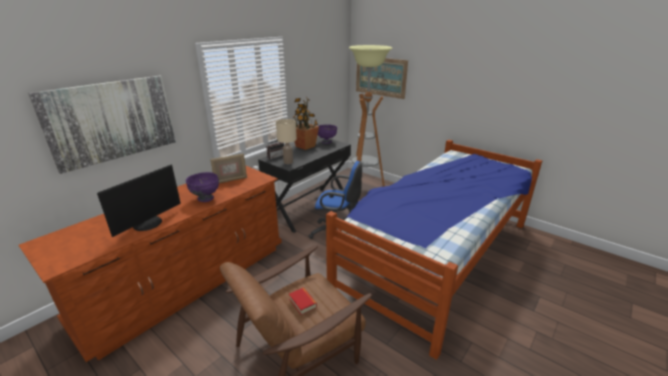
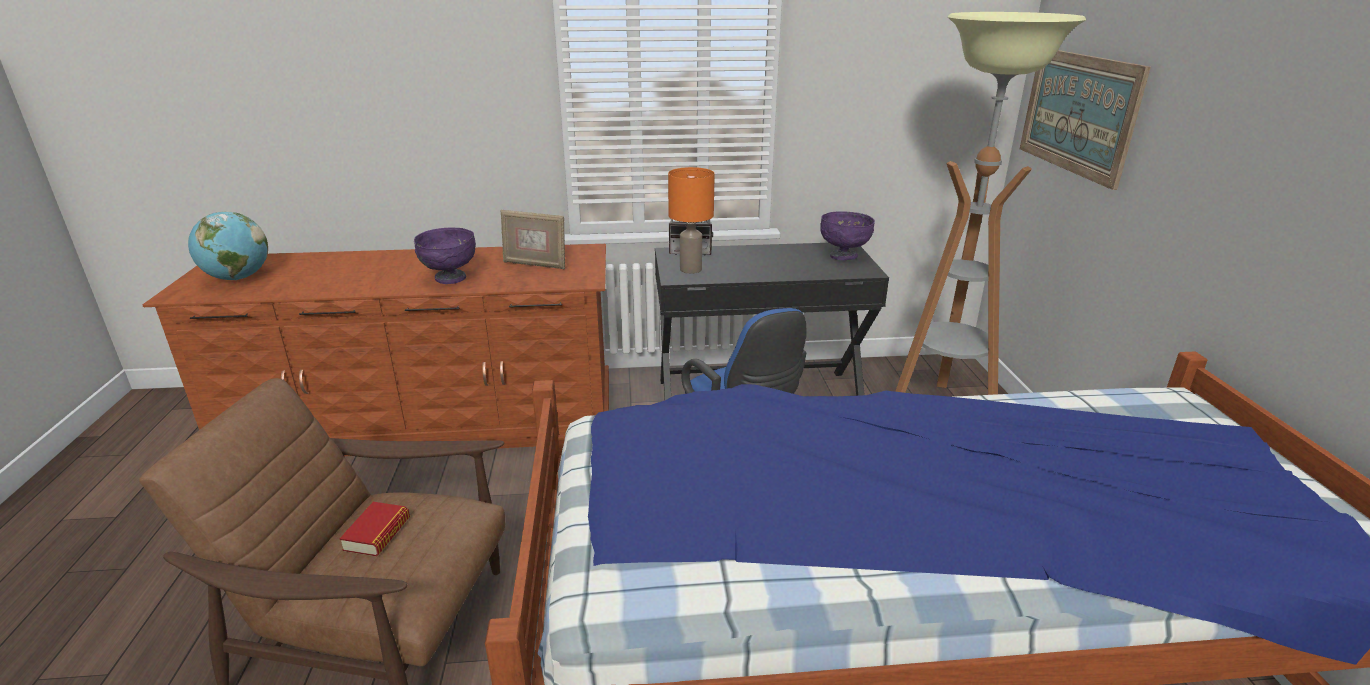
camera: 45 degrees right, 0 degrees up
picture [28,76,176,174] -> none
monitor [97,165,181,237] -> none
beige table lamp [276,119,297,164] -> orange table lamp [668,167,715,274]
potted plant [293,97,319,150] -> none
none -> globe [188,211,268,280]

